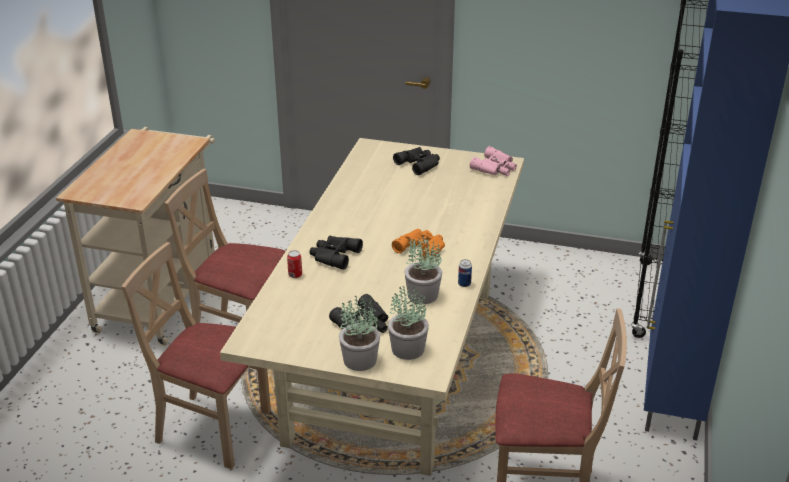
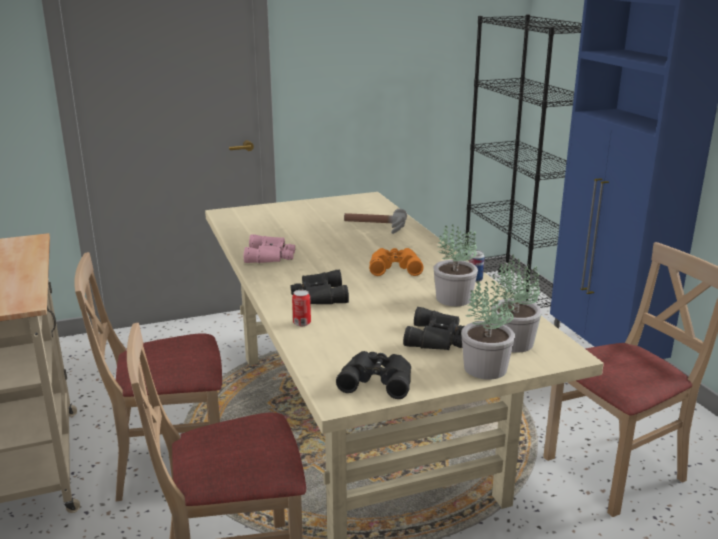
camera: 35 degrees left, 10 degrees down
black binoculars [393,147,440,175] -> black binoculars moved to [336,351,411,399]
pink binoculars [470,146,517,176] -> pink binoculars moved to [244,234,295,263]
none -> hammer [344,208,407,234]

